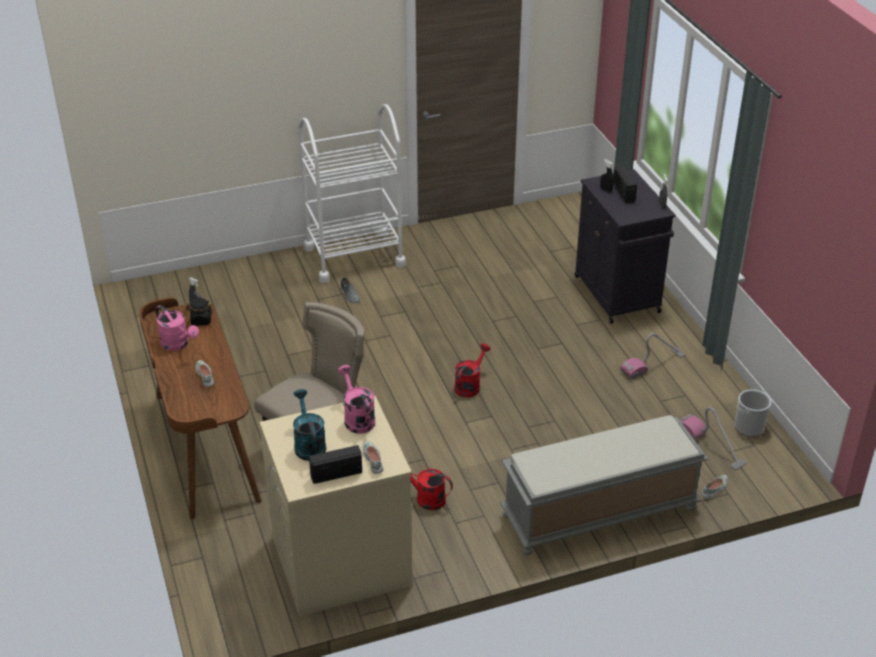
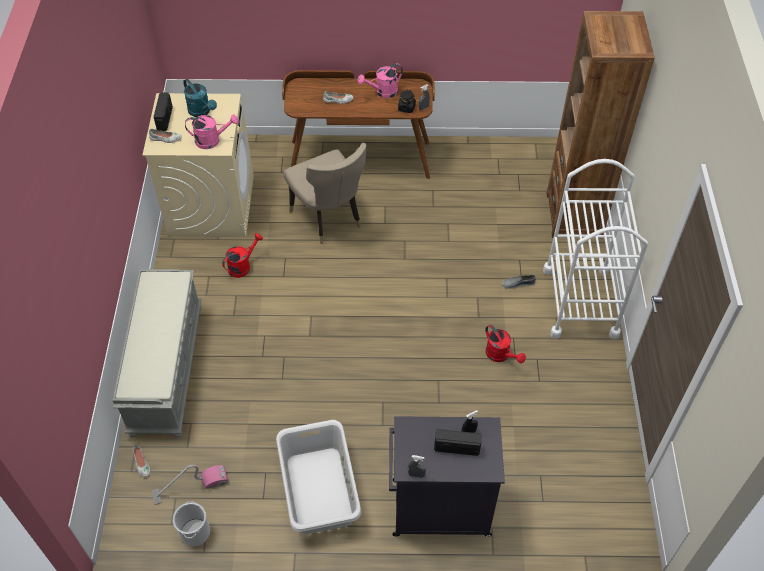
camera: 110 degrees right, 15 degrees up
turquoise watering can [293,389,326,461] -> turquoise watering can turned 45 degrees clockwise [183,79,217,117]
red watering can [454,343,491,397] -> red watering can moved to [485,325,526,363]
vacuum cleaner [620,333,686,379] -> grey laundry basket [276,420,361,534]
none -> brown bookcase [546,11,654,238]

